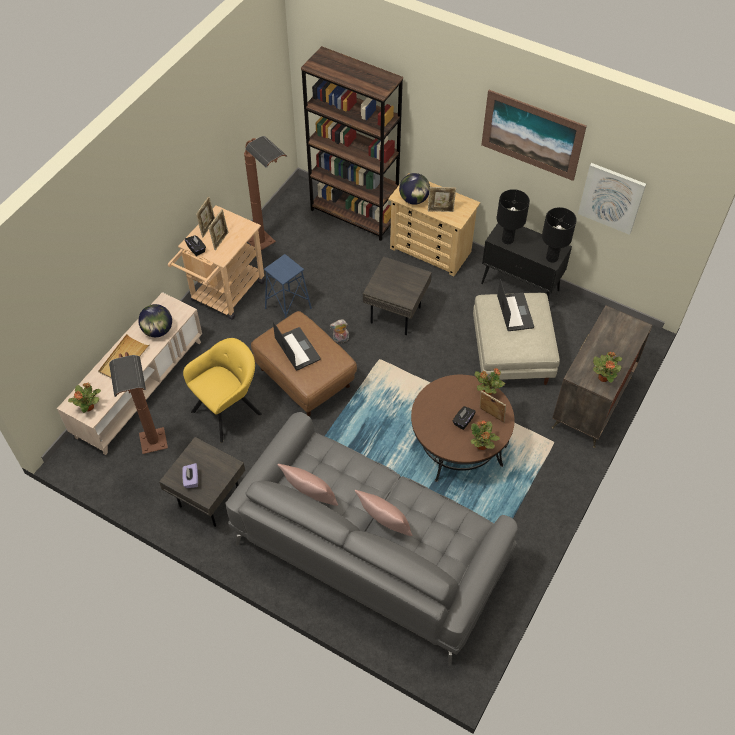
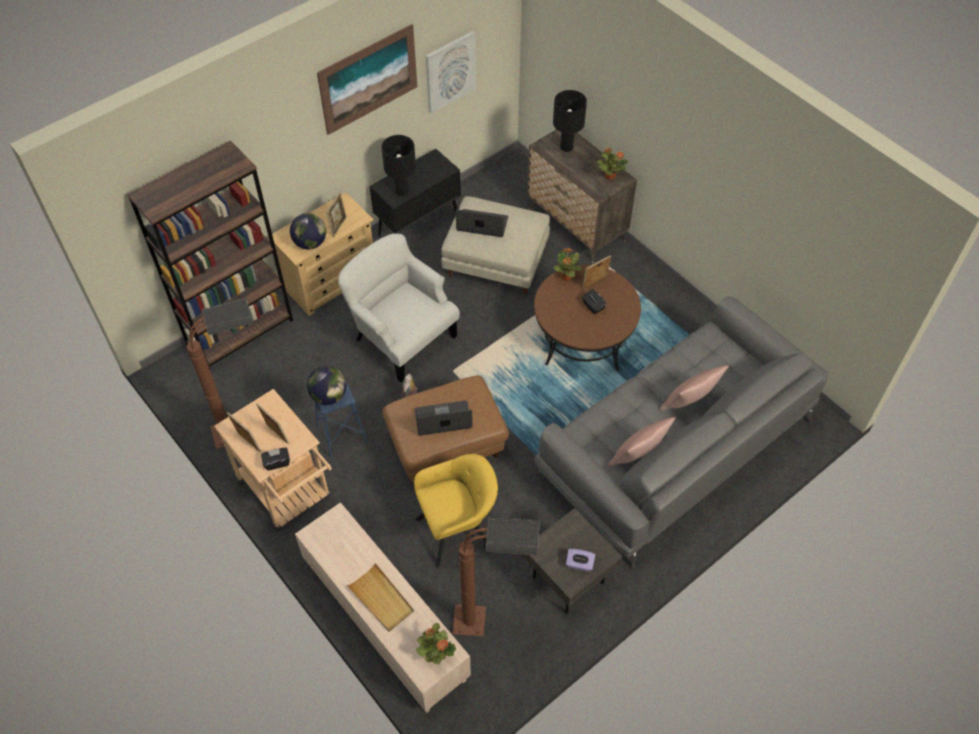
camera: 70 degrees left, 0 degrees up
globe [138,304,172,337] -> globe moved to [307,366,347,405]
yellow armchair [183,338,262,443] -> yellow armchair turned 90 degrees clockwise [414,454,498,568]
grey side table [363,257,432,335] -> white armchair [338,233,460,383]
potted plant [471,420,500,450] -> none
black table lamp [542,207,577,263] -> black table lamp moved to [553,90,587,152]

